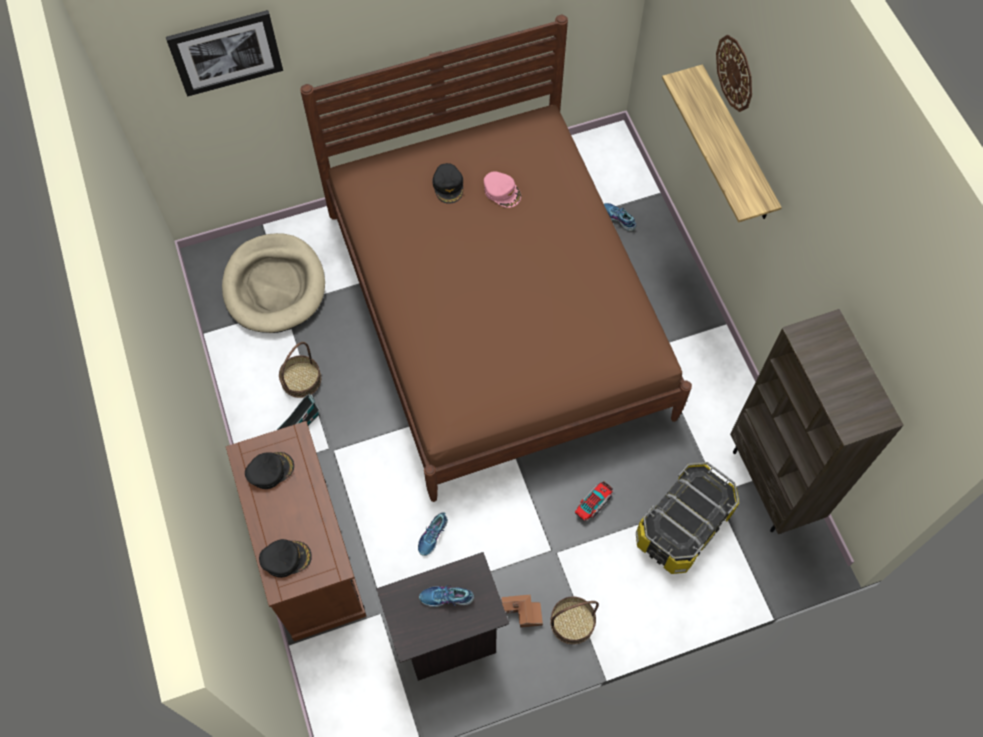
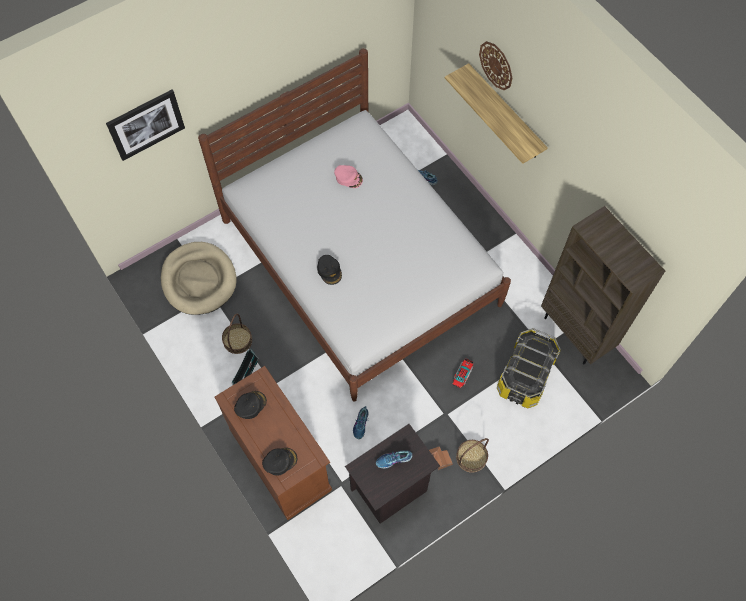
camera: 15 degrees left, 0 degrees up
brown bed [300,15,692,502] -> white bed [198,48,511,401]
black cap [432,163,463,204] -> black cap moved to [317,255,342,285]

